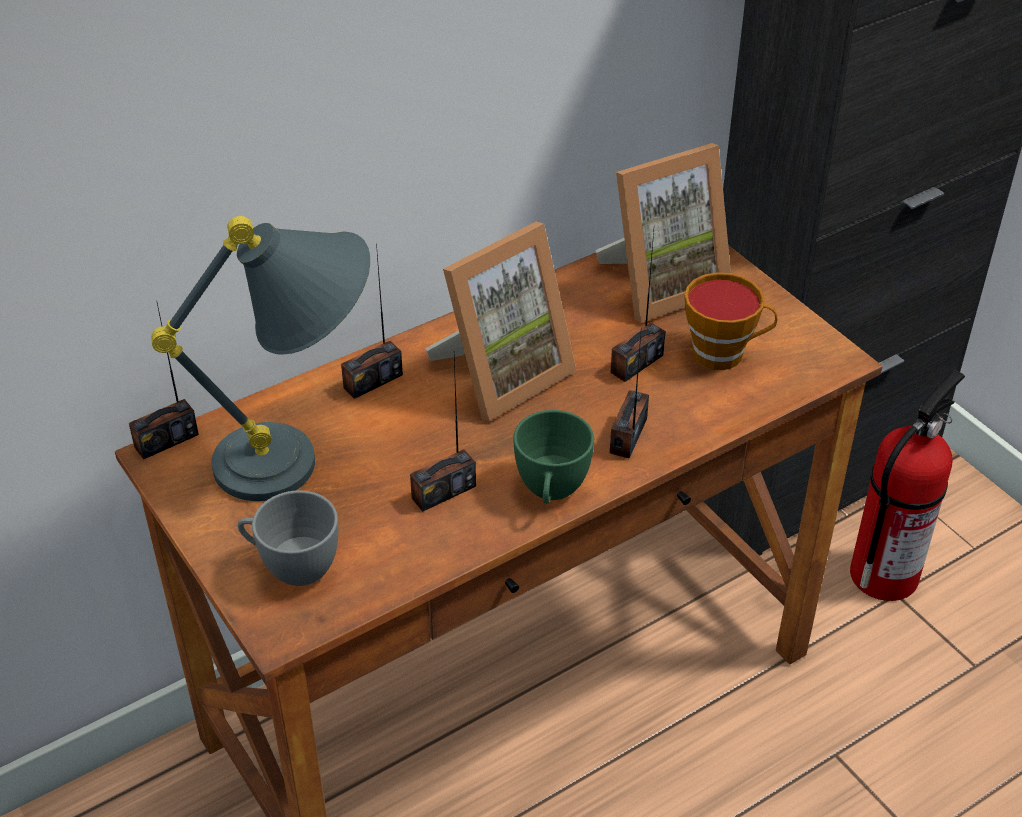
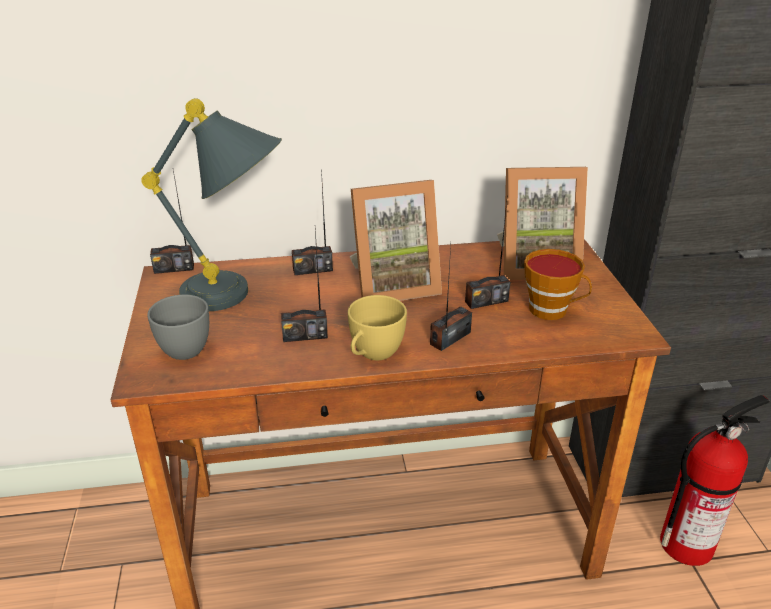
camera: 25 degrees right, 10 degrees down
green cup [513,410,594,504] -> yellow cup [348,295,407,360]

